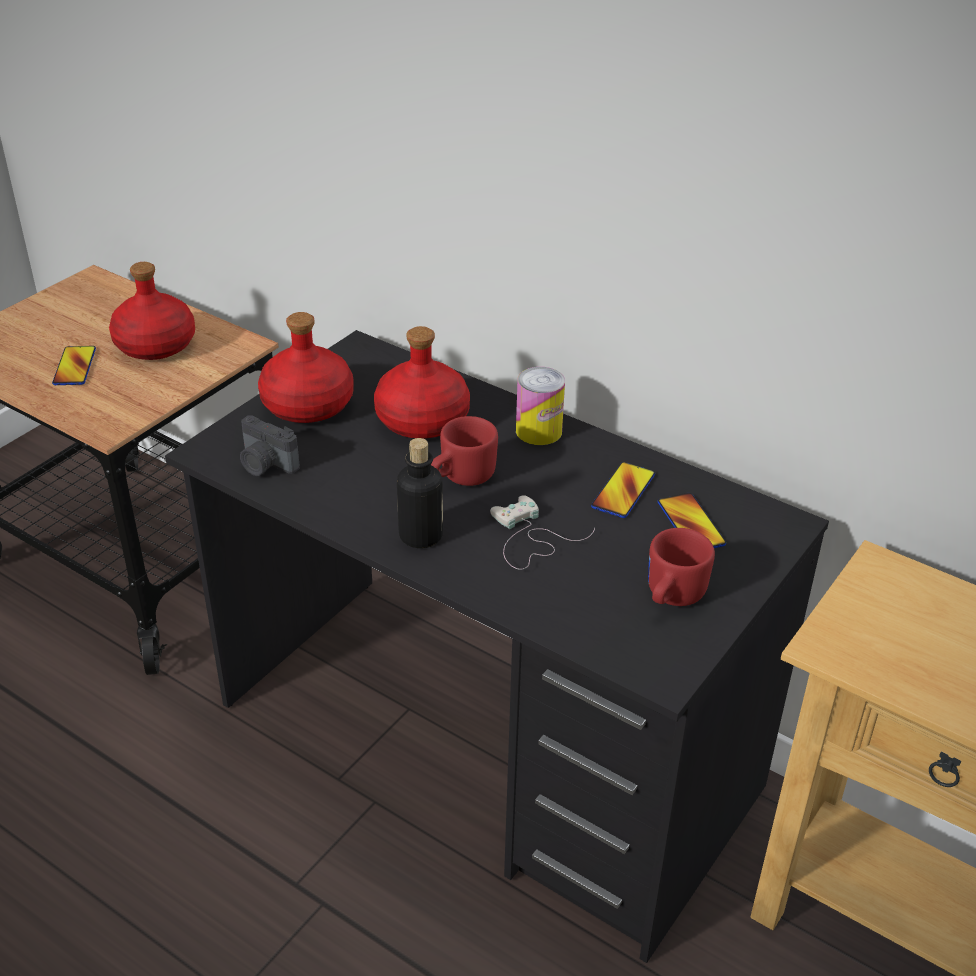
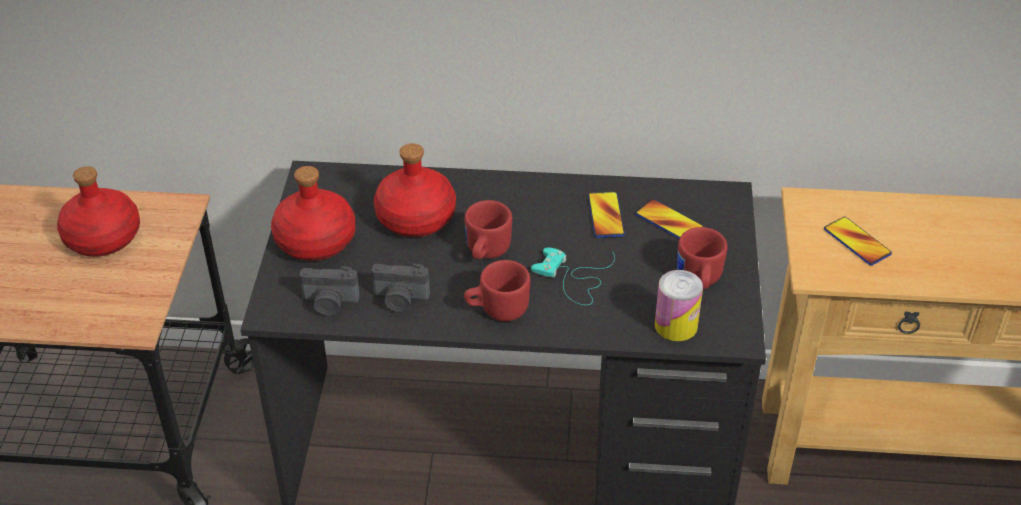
camera: 30 degrees left, 5 degrees up
phone [52,346,96,385] -> phone moved to [824,217,892,266]
bottle [397,438,443,548] -> red mug [464,260,530,321]
white game controller [490,495,595,570] -> turquoise game controller [531,247,615,305]
can [516,367,565,445] -> can moved to [655,270,703,341]
none -> camera [371,263,430,313]

